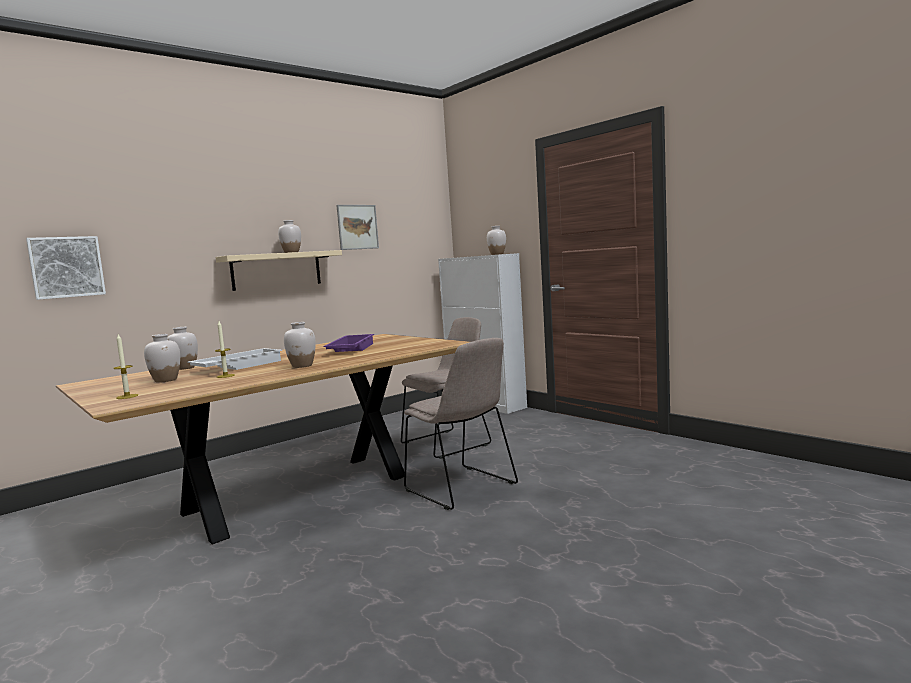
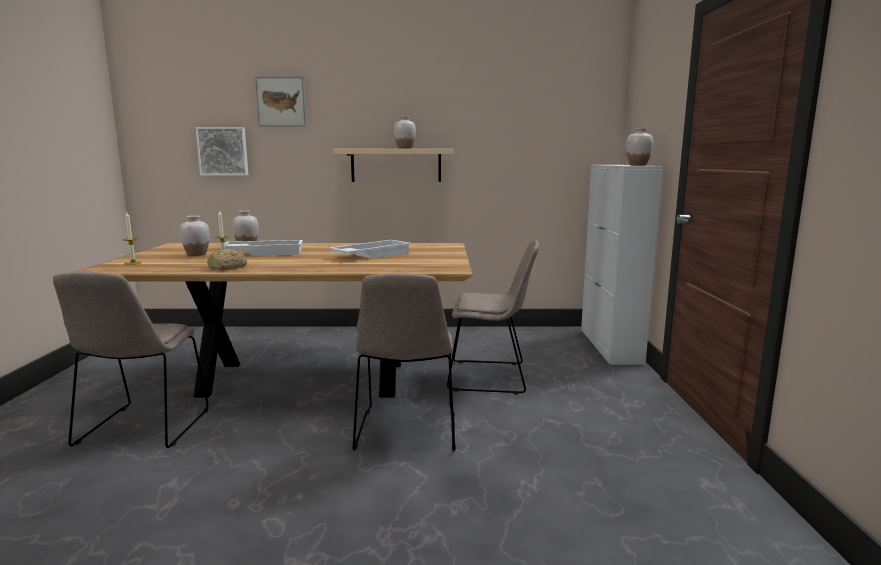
camera: 40 degrees right, 5 degrees up
white vase [284,322,316,368] -> none
purple tray [324,334,374,352] -> white tray [329,240,411,259]
picture [336,205,379,250] -> picture moved to [255,76,306,126]
none -> beige chair [53,272,208,448]
none -> bread [207,249,247,270]

